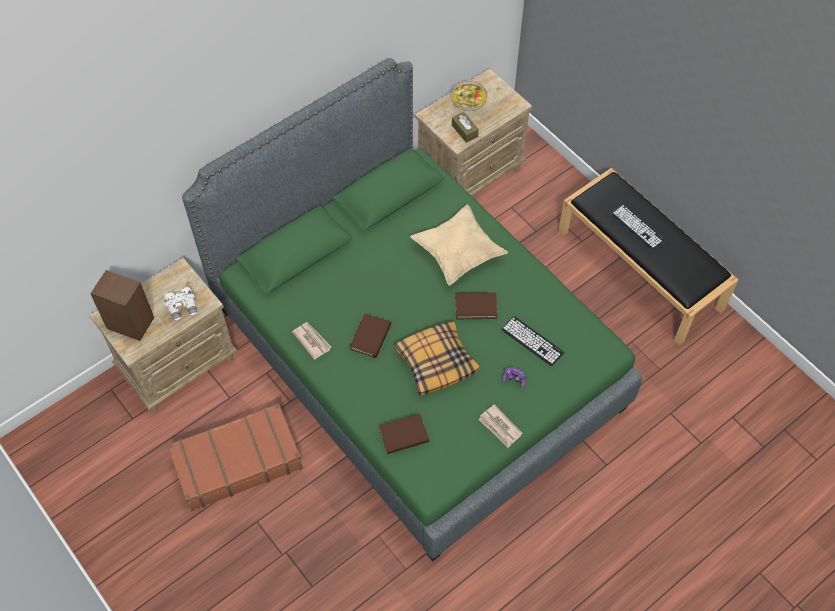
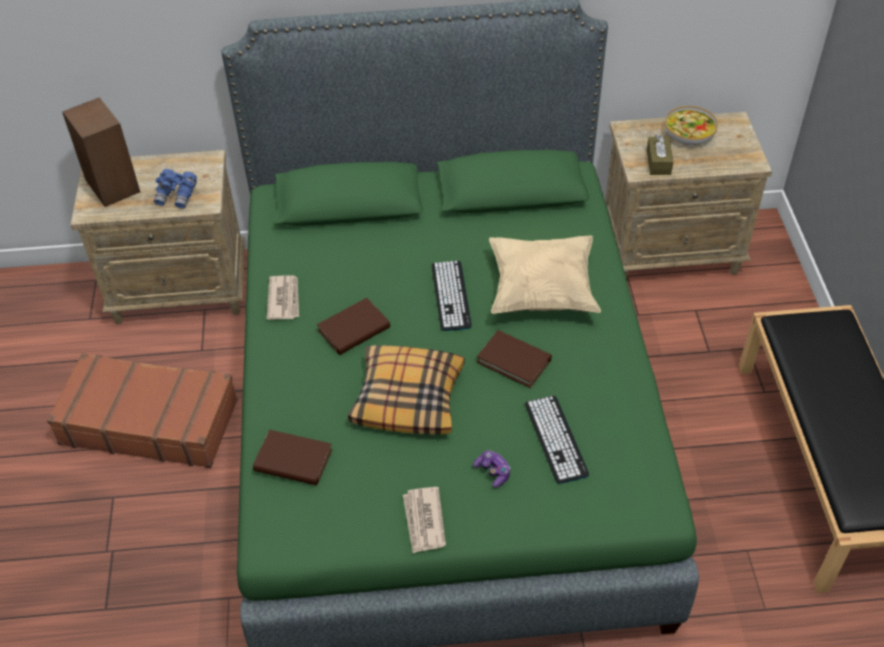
camera: 35 degrees right, 10 degrees down
white binoculars [164,287,198,321] -> blue binoculars [154,169,197,208]
keyboard [611,204,665,250] -> keyboard moved to [432,261,472,331]

